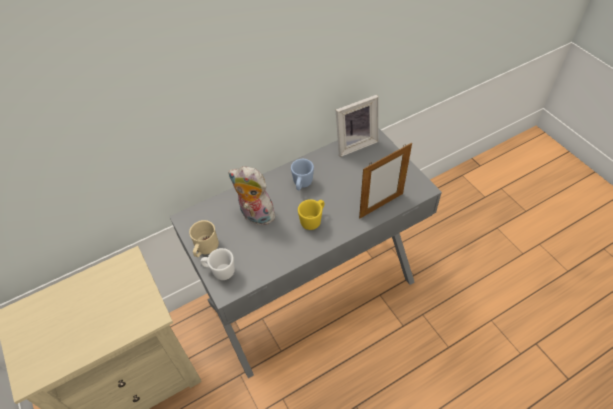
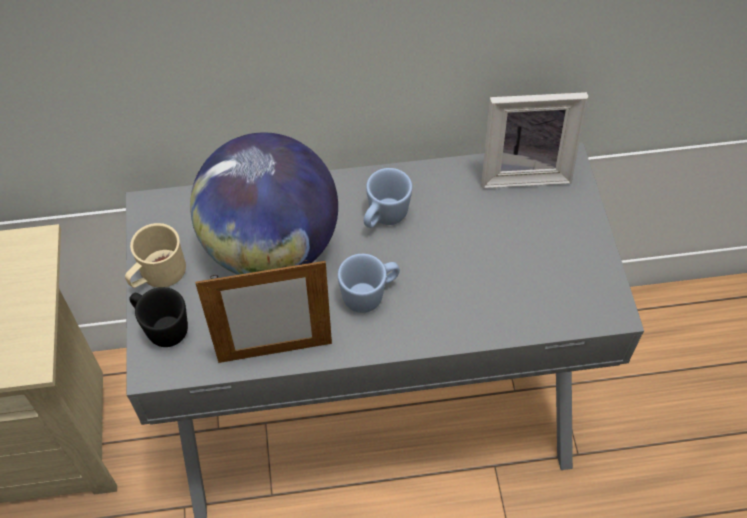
camera: 20 degrees right, 5 degrees up
white mug [200,248,235,280] -> black mug [129,287,188,347]
plush toy [228,166,275,225] -> globe [190,132,338,275]
yellow mug [298,199,324,230] -> blue mug [338,254,400,313]
picture frame [359,143,412,219] -> picture frame moved to [195,260,332,363]

